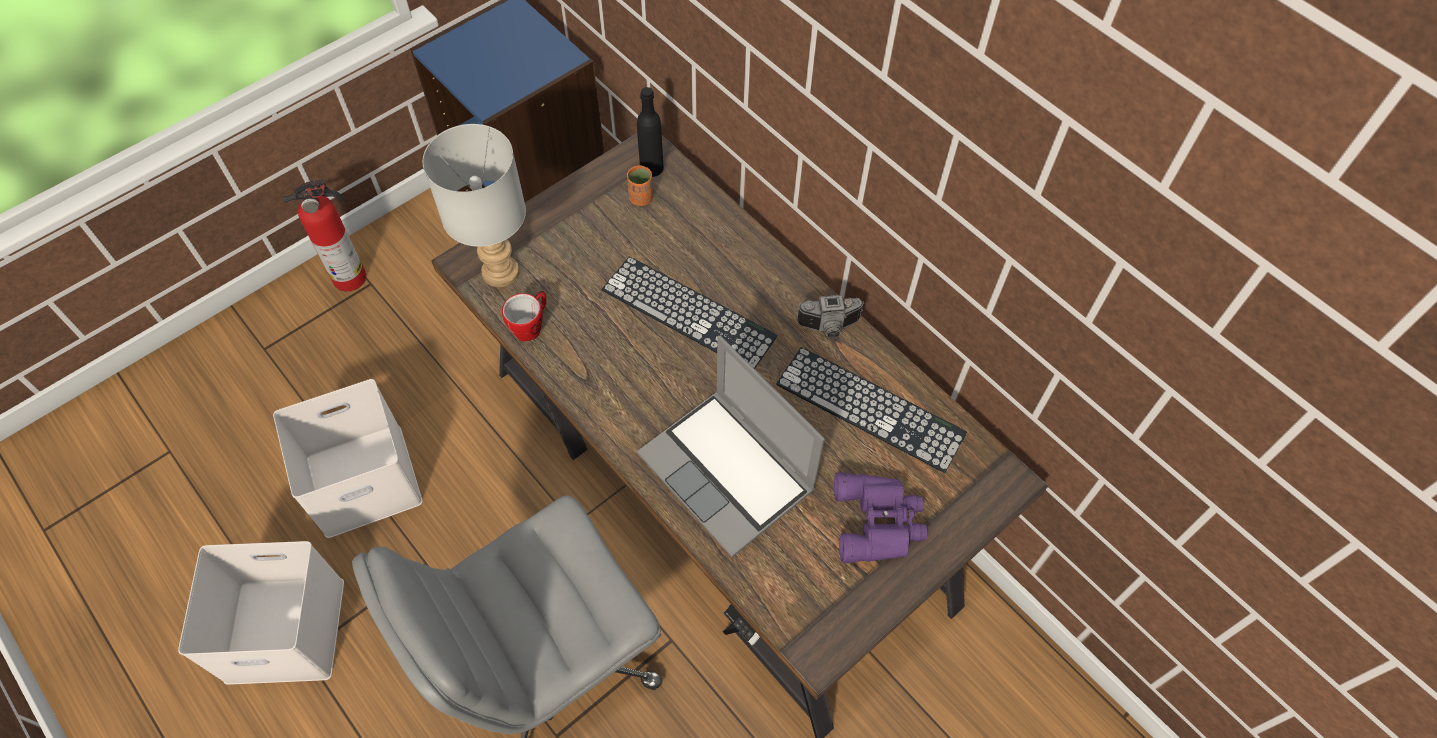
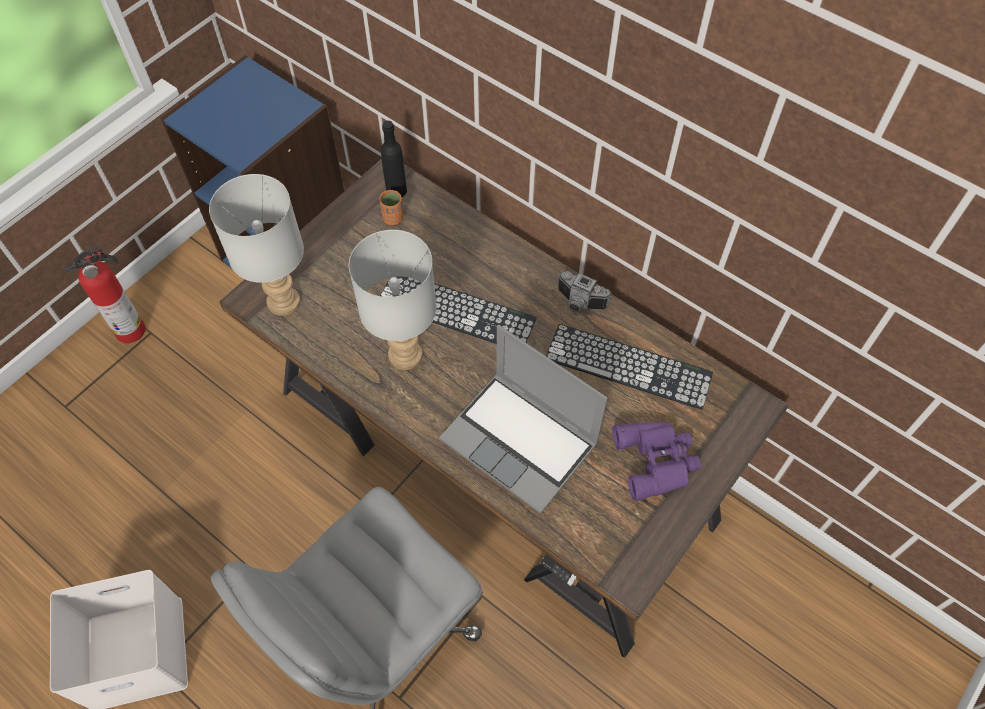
camera: 10 degrees left, 0 degrees up
white storage box [273,379,423,538] -> none
mug [502,291,546,341] -> none
camera [797,295,864,338] -> camera turned 45 degrees clockwise [558,271,612,311]
none -> grey table lamp [349,230,437,370]

